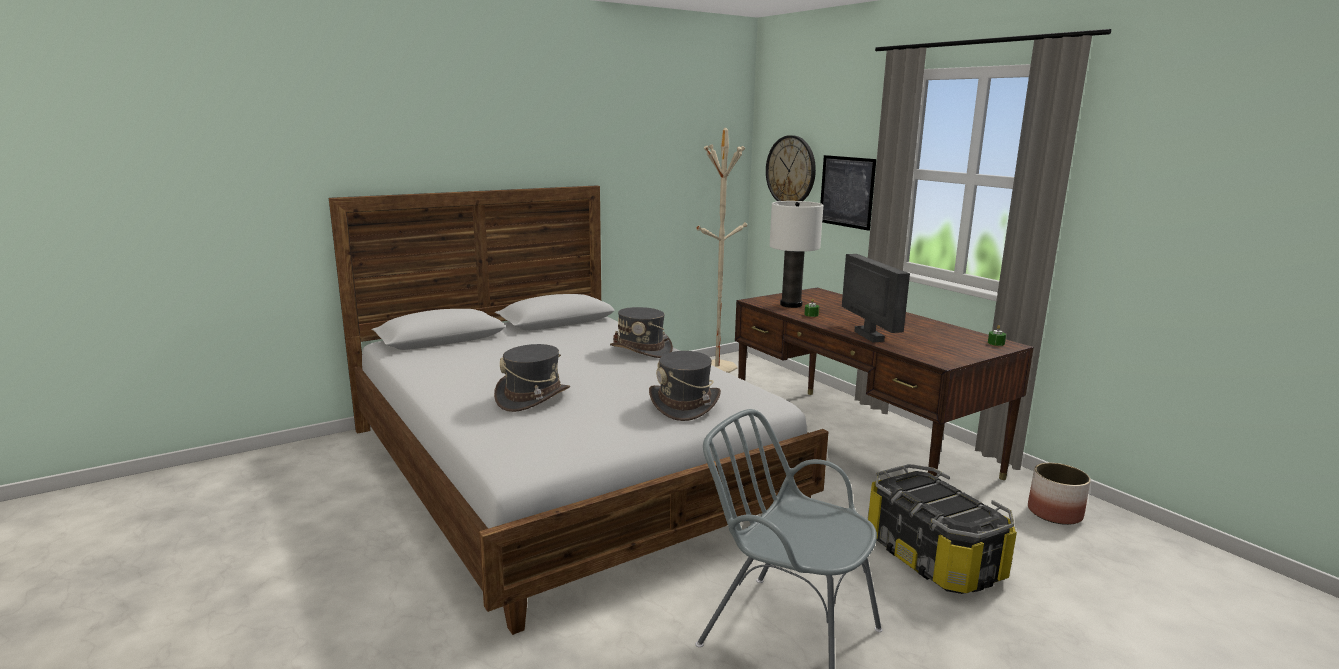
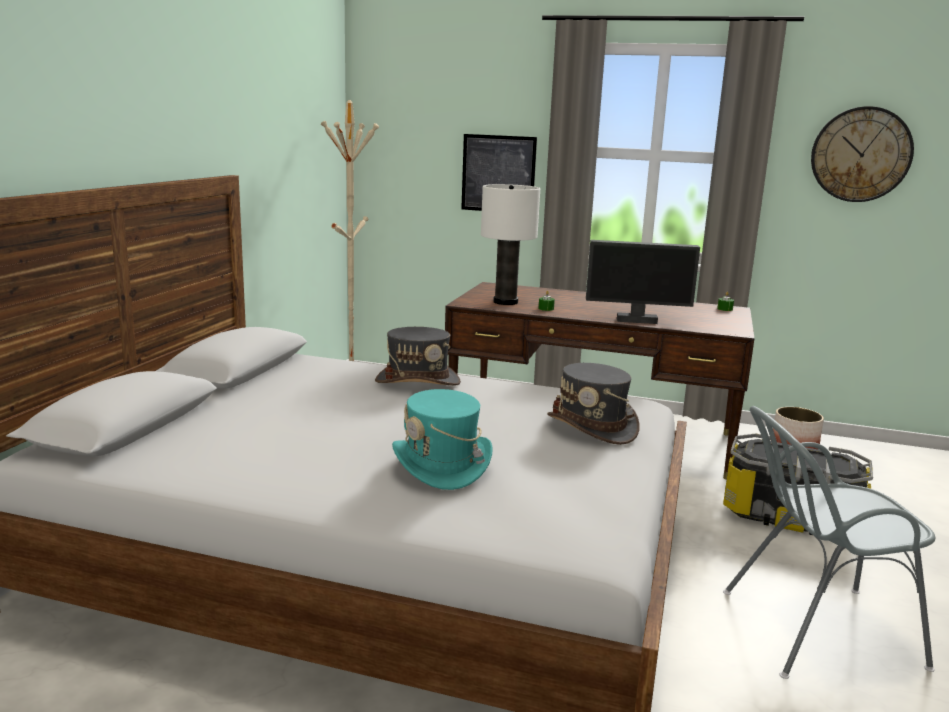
camera: 40 degrees left, 0 degrees up
grey hat [494,344,570,412] -> turquoise hat [392,389,493,490]
wall clock [766,135,816,201] -> wall clock moved to [811,106,914,202]
monitor [842,254,910,342] -> monitor turned 150 degrees clockwise [586,240,700,324]

